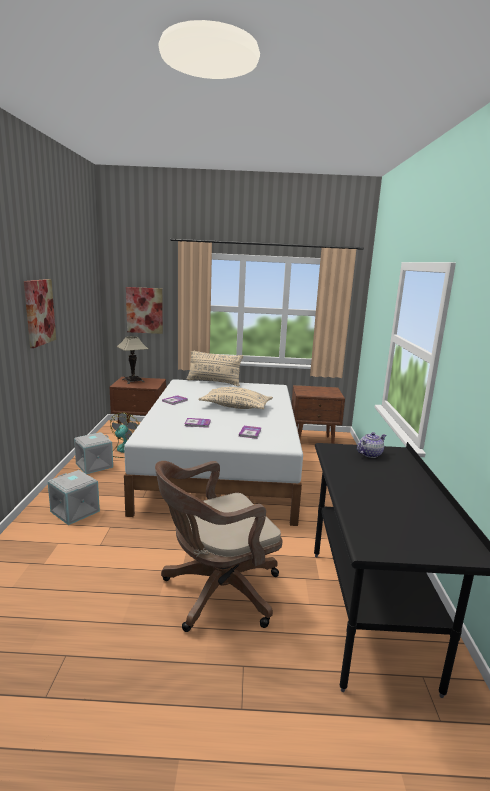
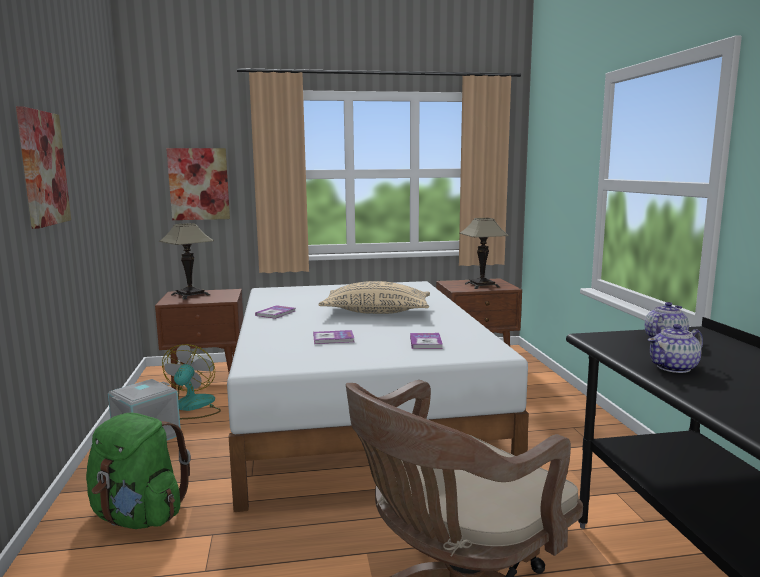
camera: 10 degrees left, 5 degrees down
grey storage box [48,470,100,525] -> green backpack [86,413,191,529]
beige pillow [187,351,243,386] -> none
none -> table lamp [459,218,509,289]
none -> teapot [648,324,703,373]

